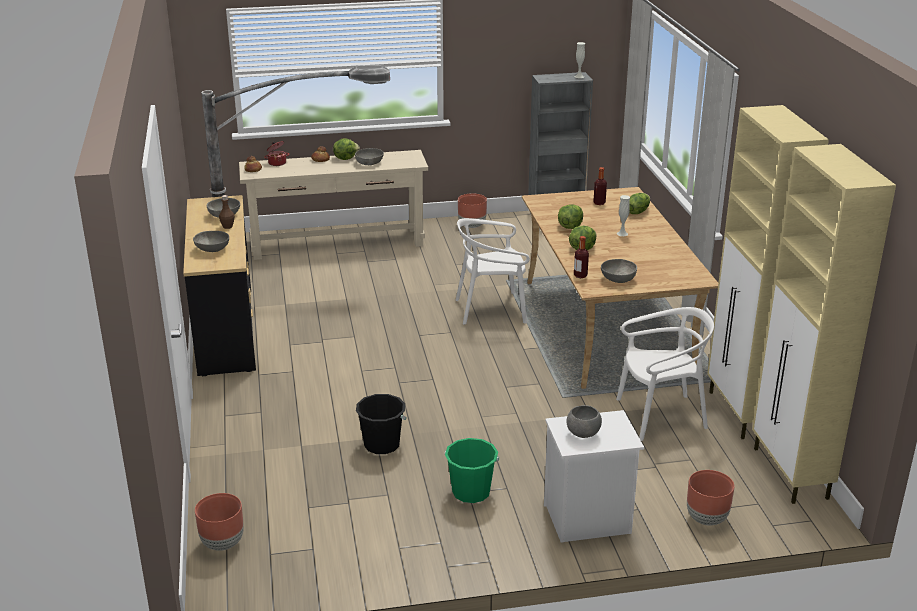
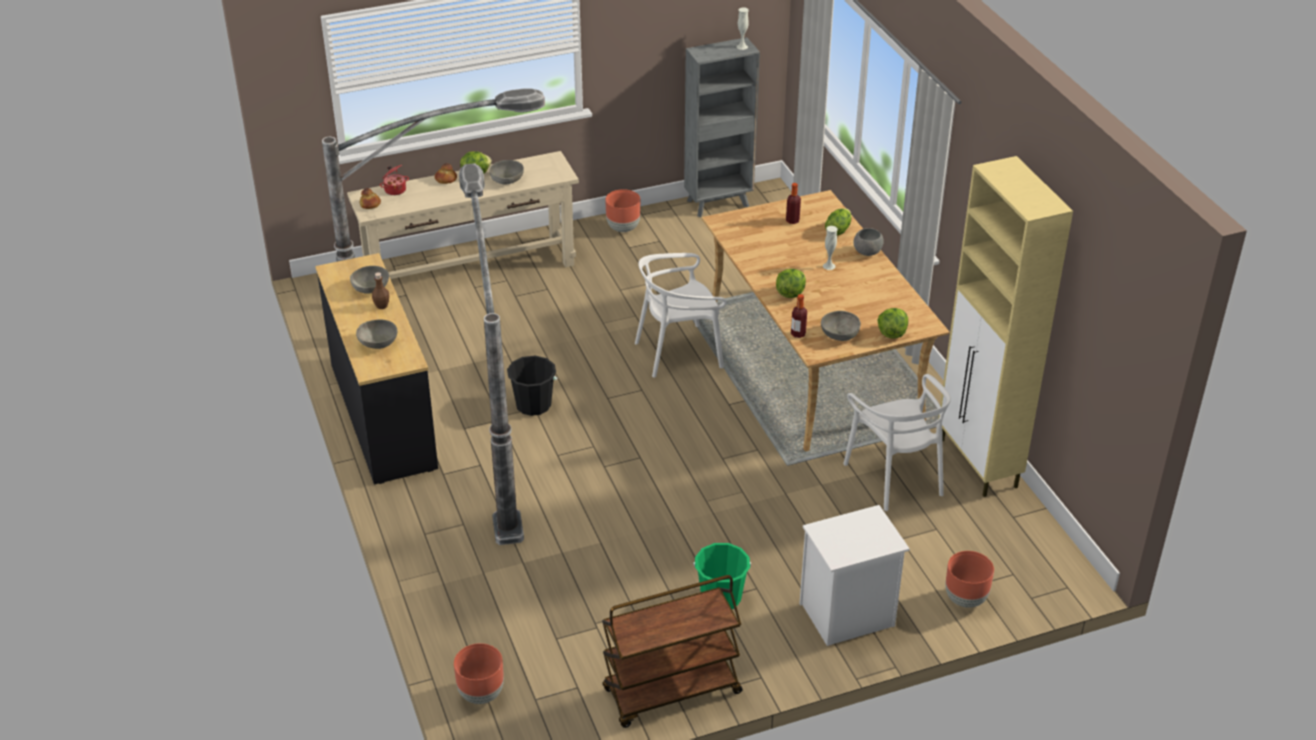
camera: 10 degrees left, 10 degrees up
black bucket [356,394,407,454] -> black bucket moved to [507,356,558,416]
lettuce [558,204,583,229] -> lettuce moved to [877,308,908,339]
grey bowl [566,405,602,438] -> grey bowl moved to [853,228,884,256]
white chair [616,307,714,441] -> white chair turned 90 degrees clockwise [843,374,951,511]
beige cabinet [752,144,896,504] -> none
none -> floor lamp [459,163,524,545]
none -> brown cart [602,575,743,728]

